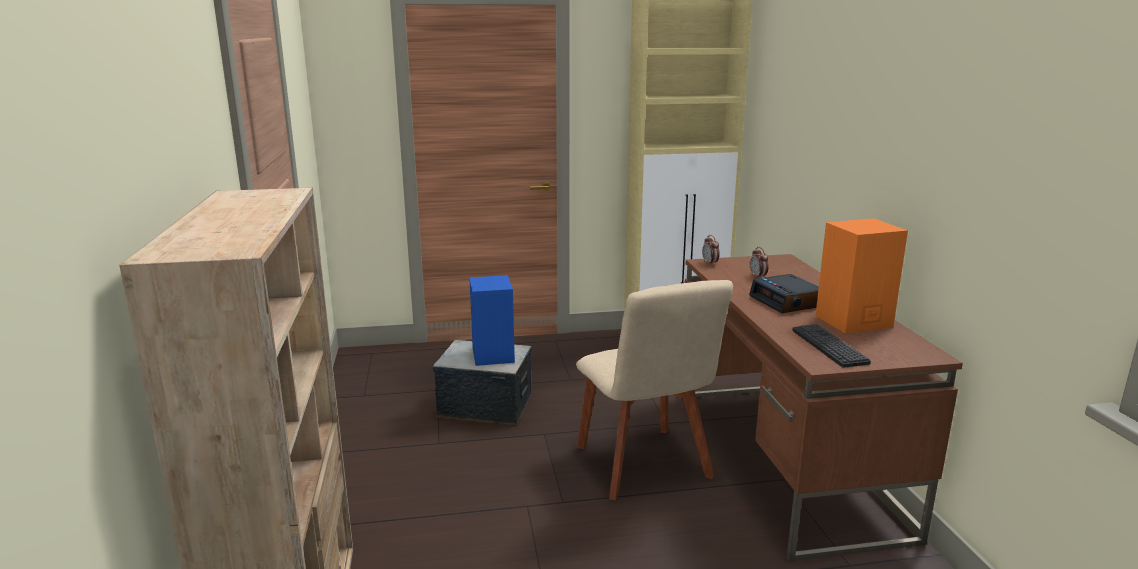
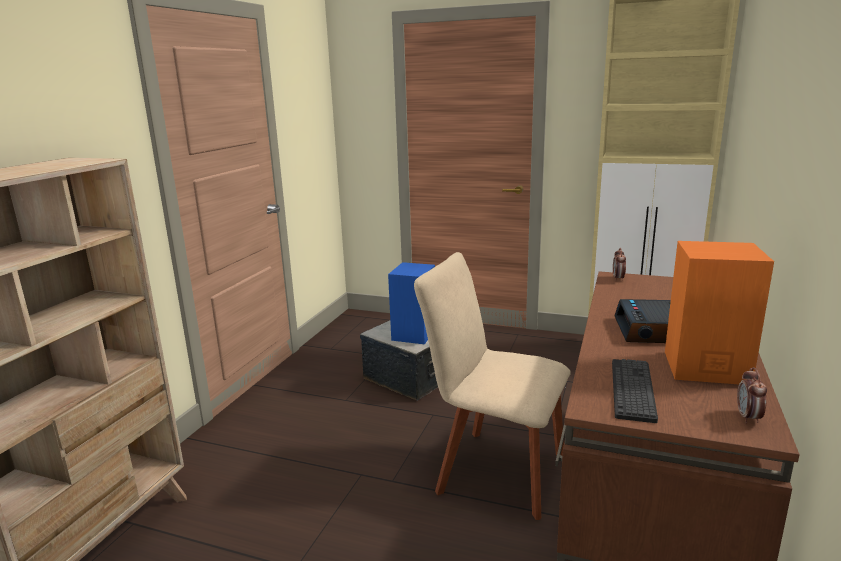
camera: 30 degrees right, 0 degrees up
beige chair [576,280,733,500] -> beige chair turned 105 degrees clockwise [414,252,571,520]
alarm clock [750,247,769,278] -> alarm clock moved to [737,367,767,424]

